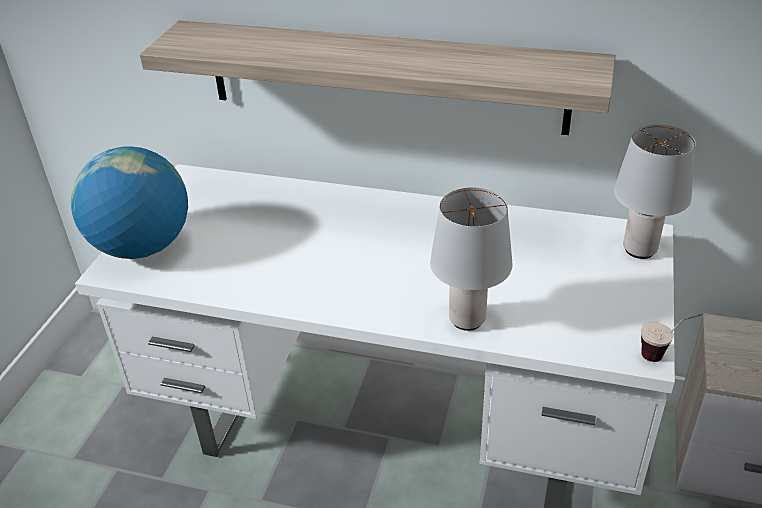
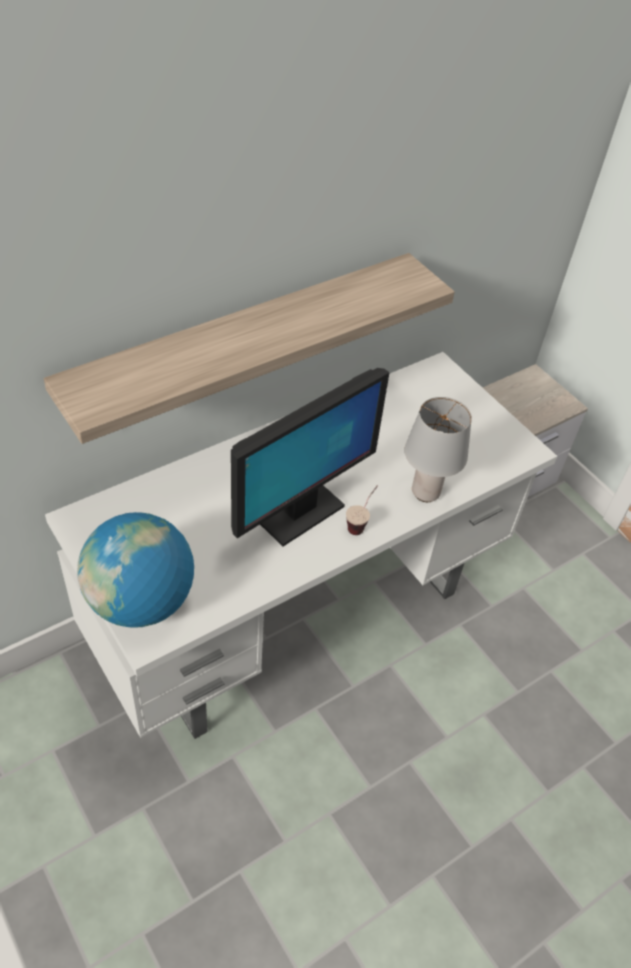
camera: 55 degrees left, 10 degrees up
grey table lamp [614,124,696,259] -> none
cup [641,314,703,362] -> cup moved to [346,485,378,535]
none -> monitor [231,368,390,546]

